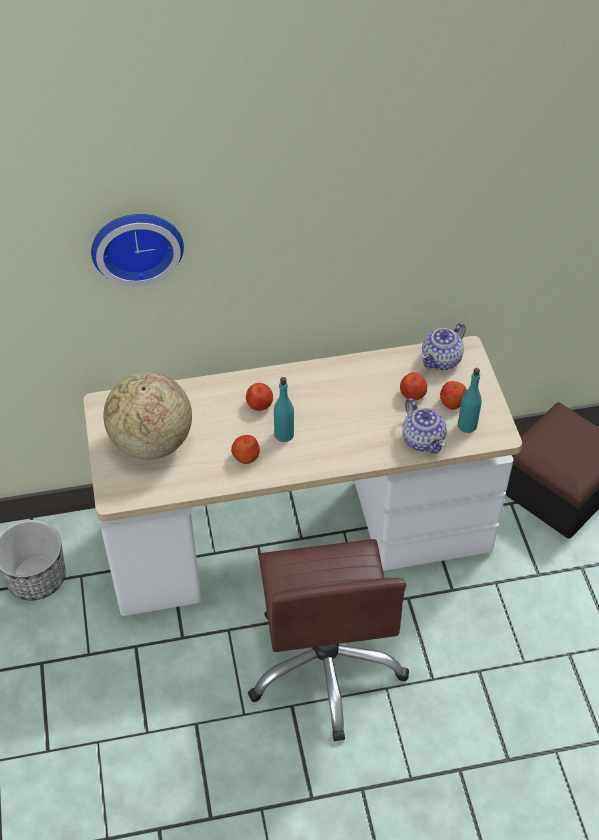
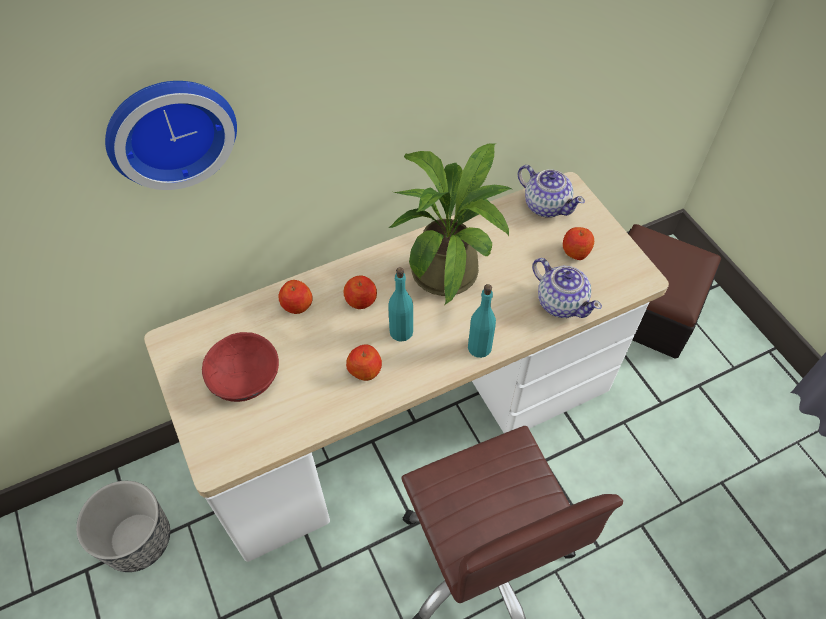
camera: 15 degrees left, 5 degrees up
globe [103,372,192,460] -> red bowl [202,332,279,402]
apple [400,372,427,400] -> apple moved to [278,280,313,314]
teapot [421,323,466,370] -> teapot turned 75 degrees counterclockwise [518,165,585,217]
turquoise bottle [458,368,482,433] -> turquoise bottle moved to [468,284,496,358]
none -> potted plant [388,143,512,305]

